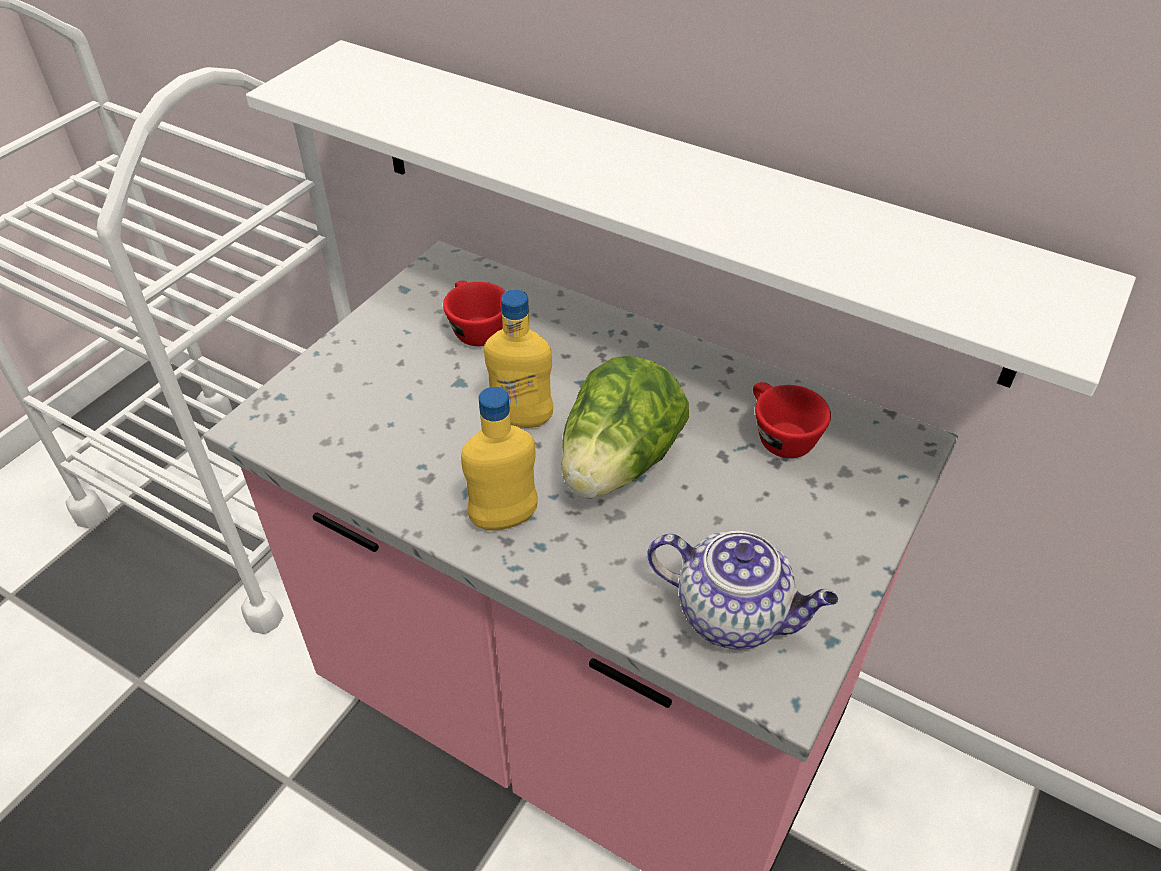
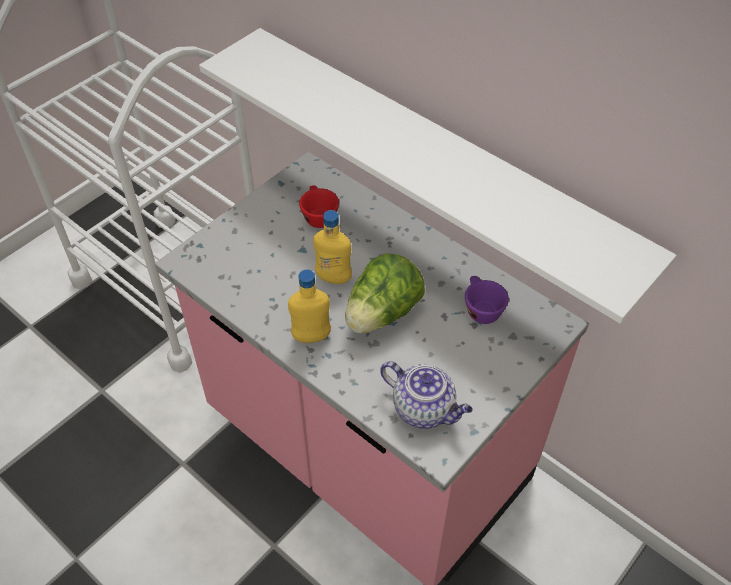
camera: 10 degrees right, 5 degrees up
red cup [753,382,831,458] -> purple cup [465,276,509,324]

